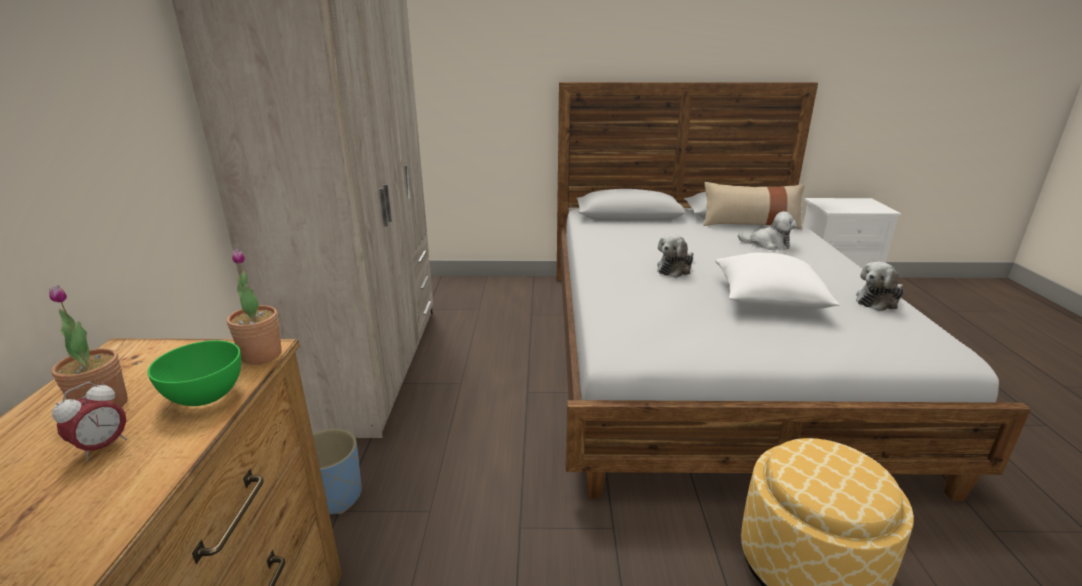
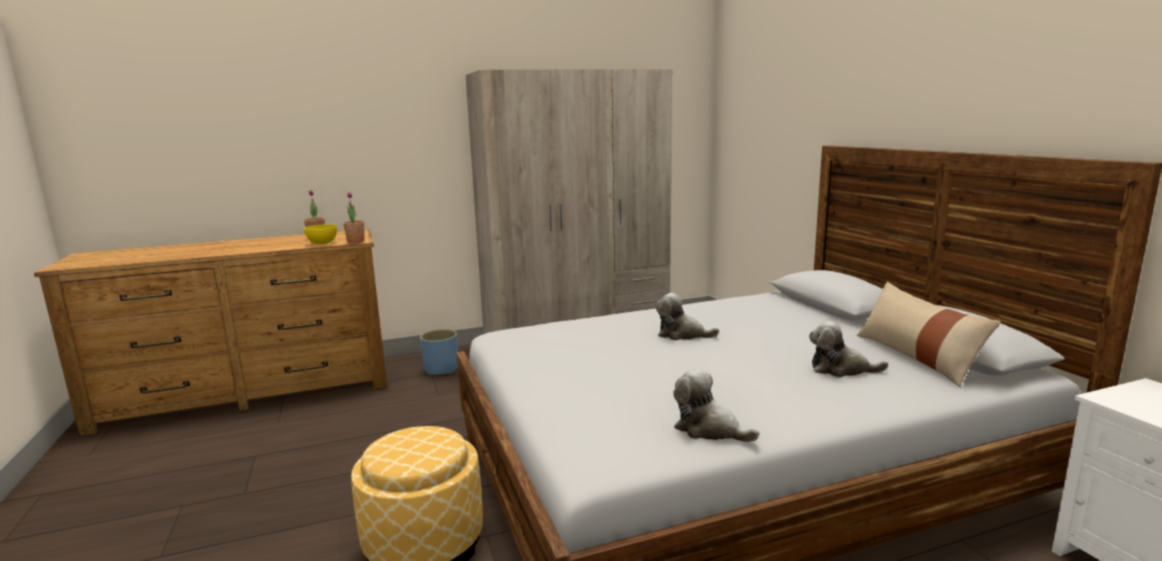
camera: 70 degrees right, 10 degrees down
alarm clock [52,382,127,461] -> none
green bowl [148,340,241,406] -> yellow bowl [304,224,337,245]
white pillow [715,253,840,309] -> none
plush toy [738,211,797,250] -> plush toy turned 105 degrees clockwise [809,321,888,377]

